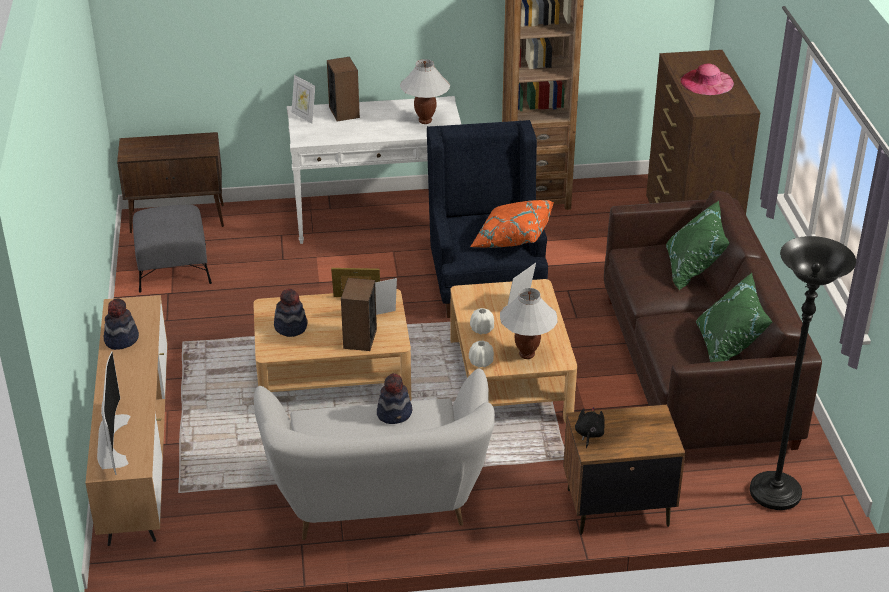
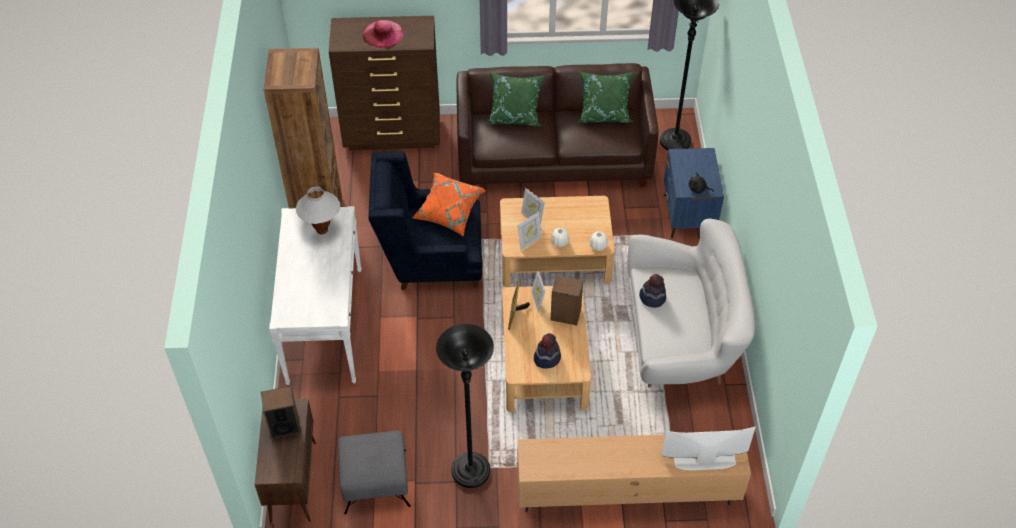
camera: 85 degrees left, 15 degrees up
hat [104,298,139,350] -> none
picture frame [292,75,315,124] -> picture frame moved to [517,212,542,250]
speaker [327,57,360,122] -> speaker moved to [261,386,301,439]
white table lamp [500,288,557,359] -> none
brown nightstand [563,405,685,535] -> blue nightstand [664,148,724,238]
none -> black floor lamp [436,324,494,488]

